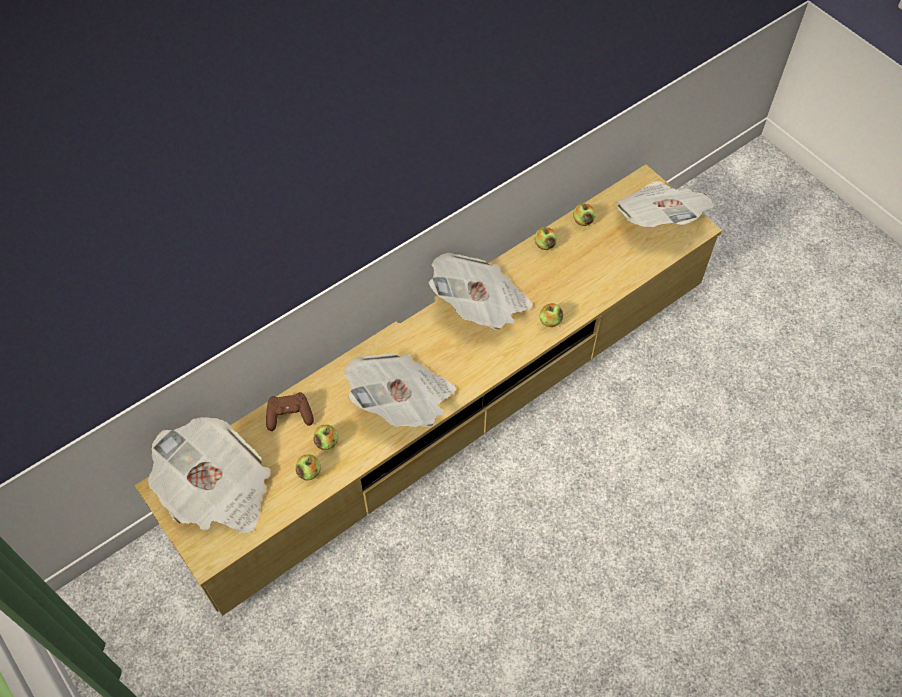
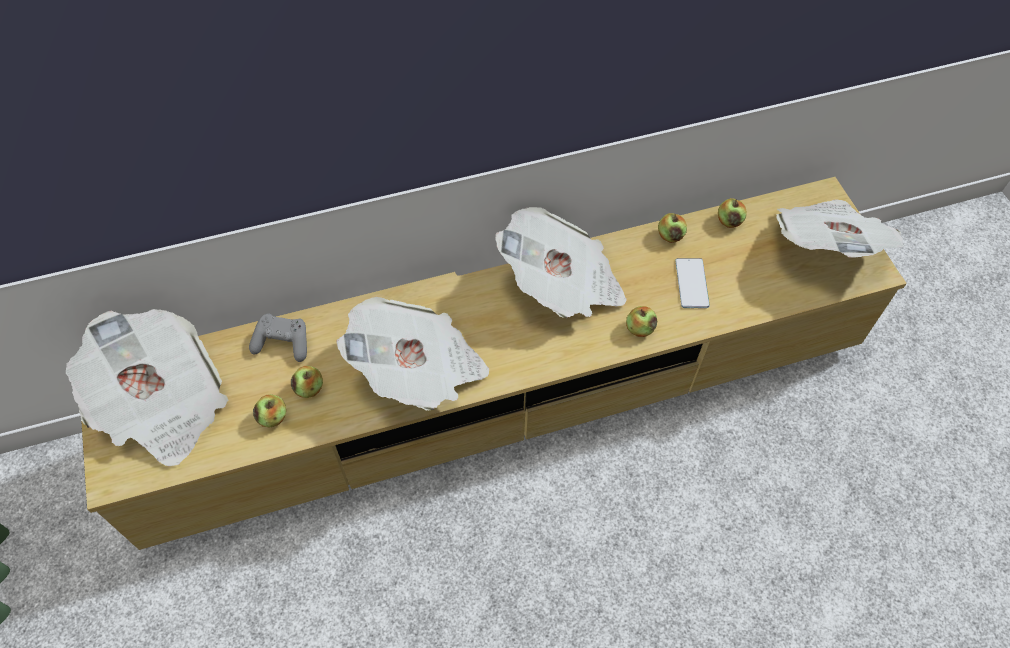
camera: 20 degrees right, 0 degrees up
brown game controller [266,392,314,431] -> grey game controller [249,313,307,362]
none -> phone [675,258,710,308]

